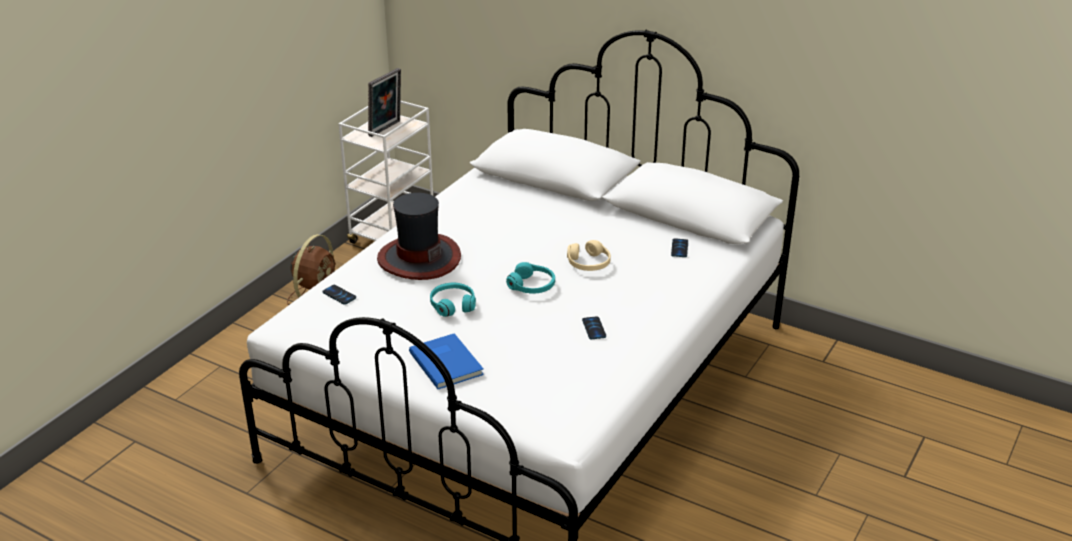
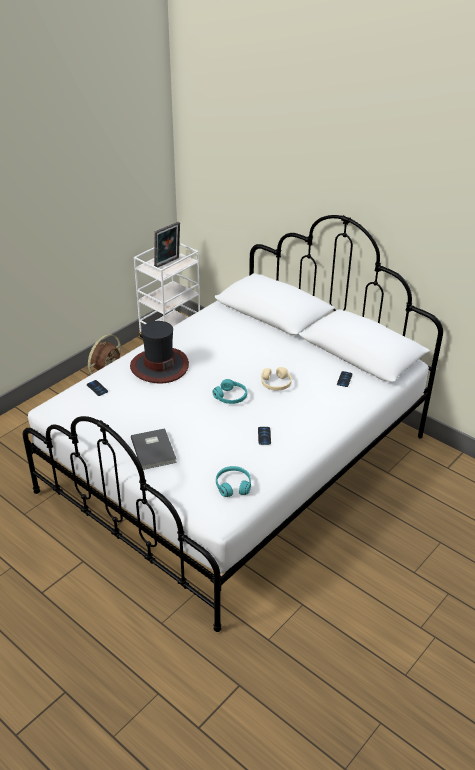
camera: 10 degrees right, 5 degrees up
blue book [409,333,484,389] -> grey book [131,428,177,470]
turquoise headphones [430,283,476,317] -> turquoise headphones moved to [216,466,251,497]

